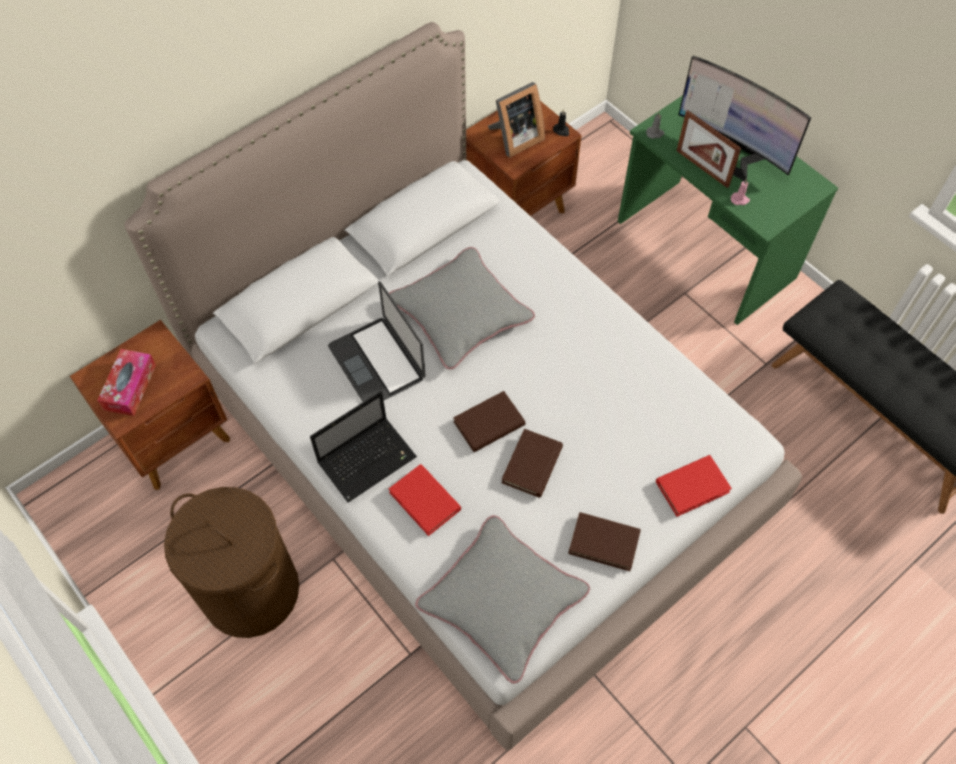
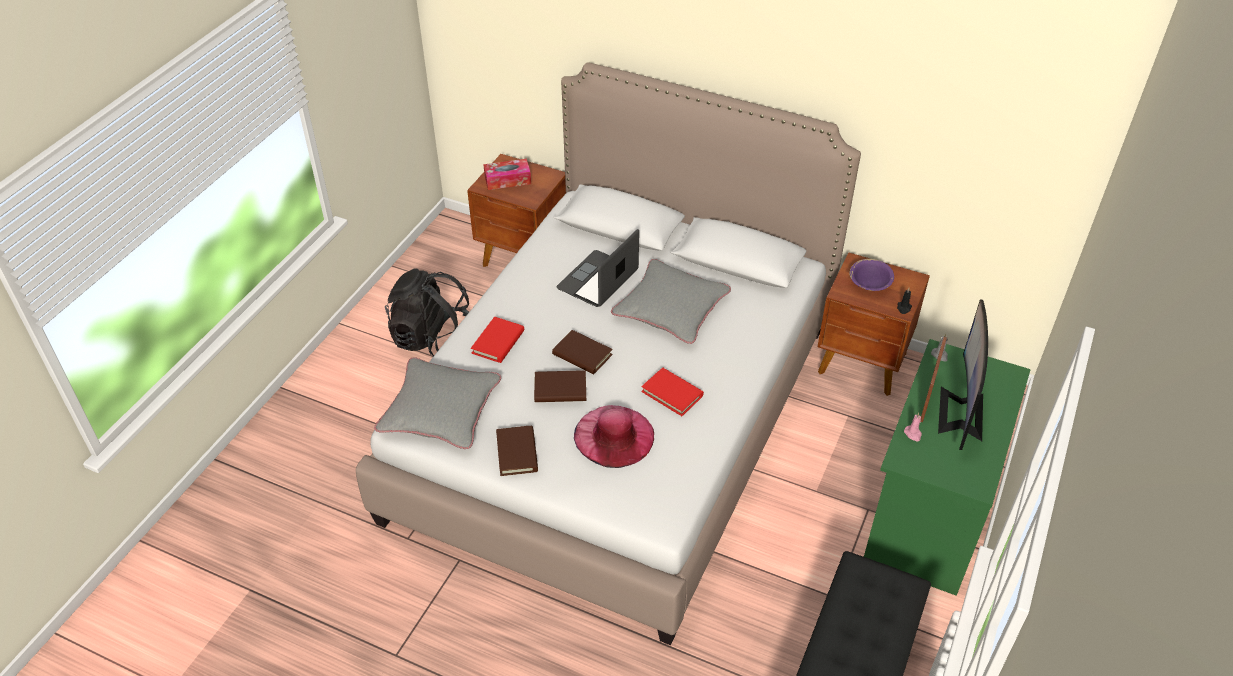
camera: 65 degrees right, 15 degrees down
brown laundry basket [164,487,299,638] -> black backpack [385,268,469,356]
laptop [310,391,417,503] -> none
picture frame [488,82,545,158] -> purple bowl [849,259,894,291]
red book [656,455,732,517] -> red book moved to [641,368,704,416]
none -> pink hat [574,405,654,468]

